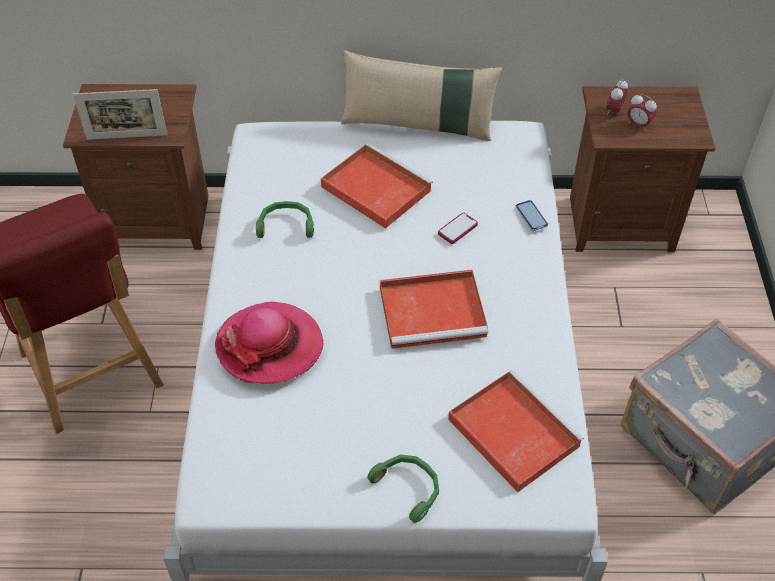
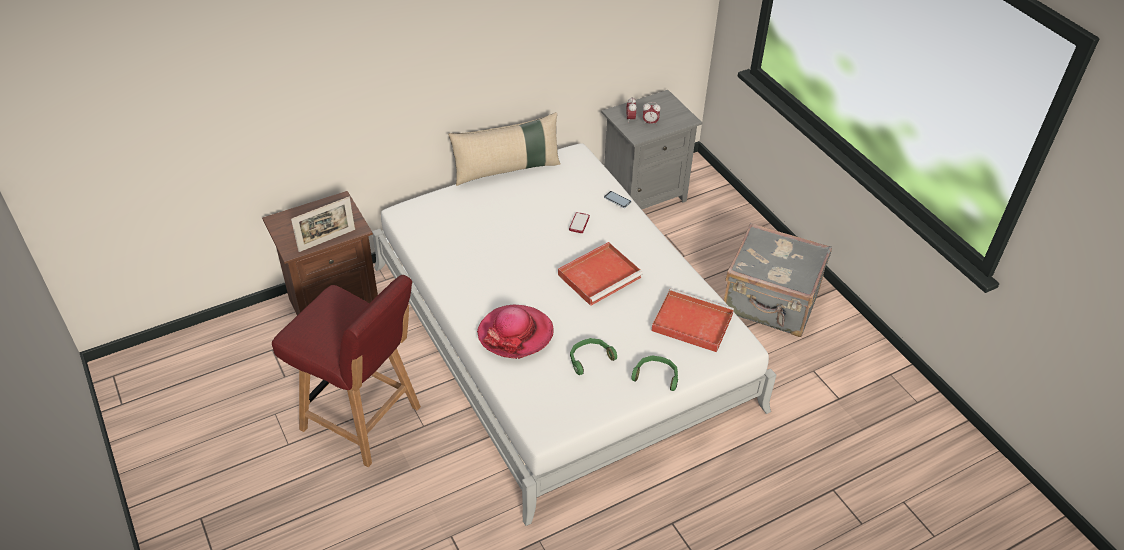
camera: 30 degrees left, 5 degrees down
green headphones [256,201,314,238] -> green headphones moved to [570,338,617,375]
red tray [321,143,433,229] -> none
brown nightstand [570,86,715,252] -> grey nightstand [601,90,702,210]

